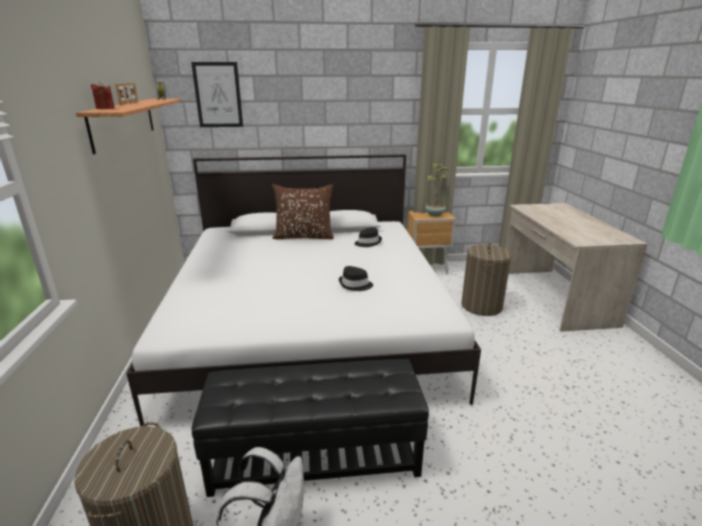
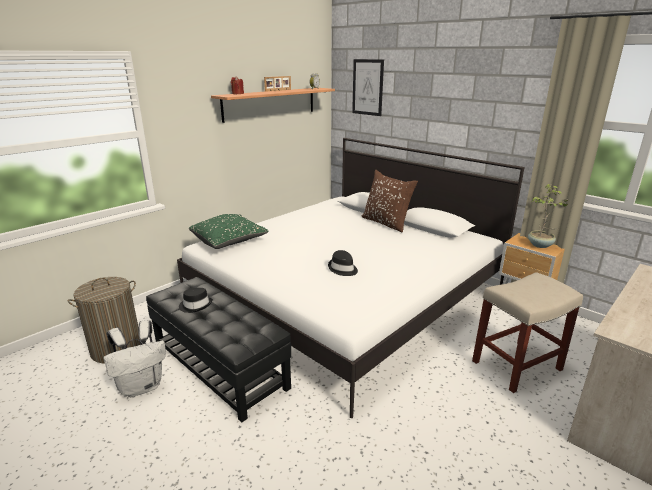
camera: 50 degrees right, 0 degrees up
black hat [354,227,382,247] -> black hat moved to [179,288,213,313]
laundry basket [461,242,512,316] -> beige stool [472,272,583,393]
none -> green pillow [189,214,269,249]

